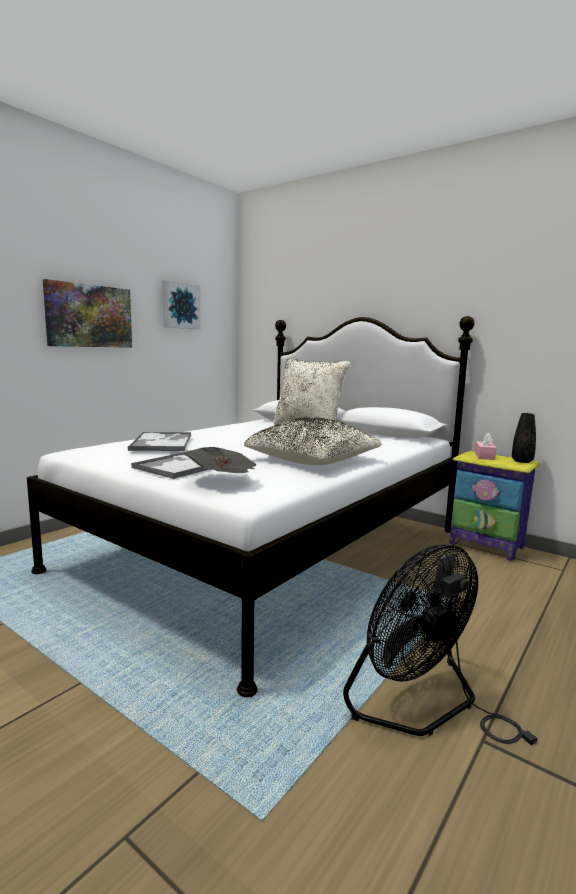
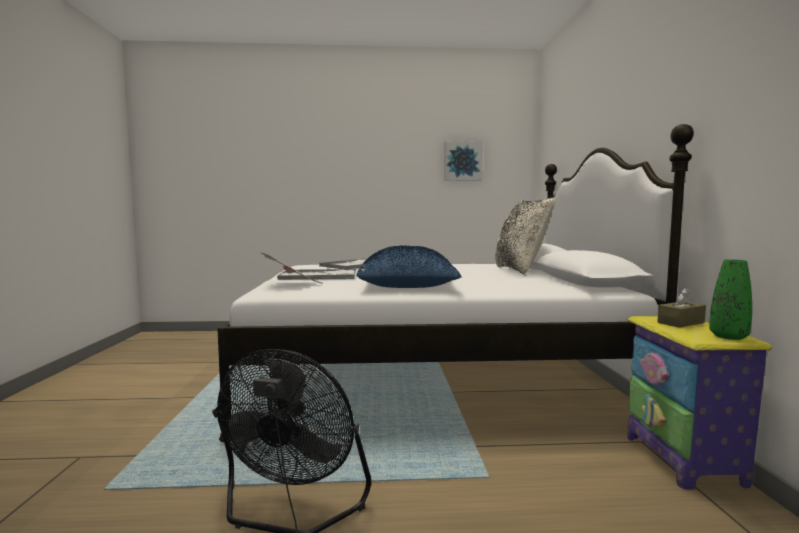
camera: 50 degrees right, 5 degrees down
picture [43,279,132,348] -> none
beige pillow [244,417,382,465] -> blue pillow [356,245,461,288]
pink tissue box [475,433,496,460] -> brown tissue box [657,287,706,328]
black vase [512,413,536,463] -> green vase [709,259,752,340]

